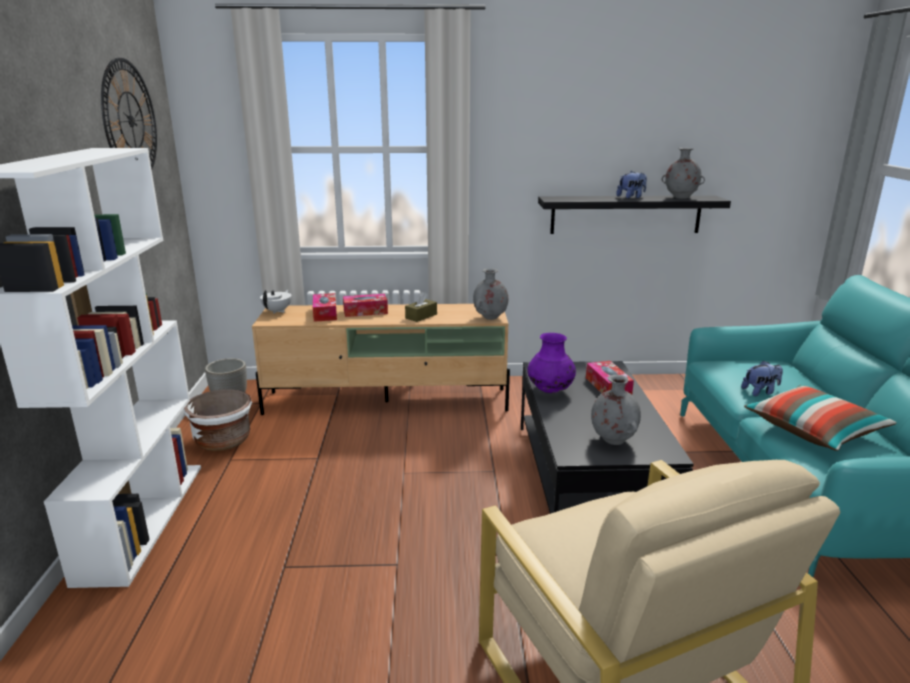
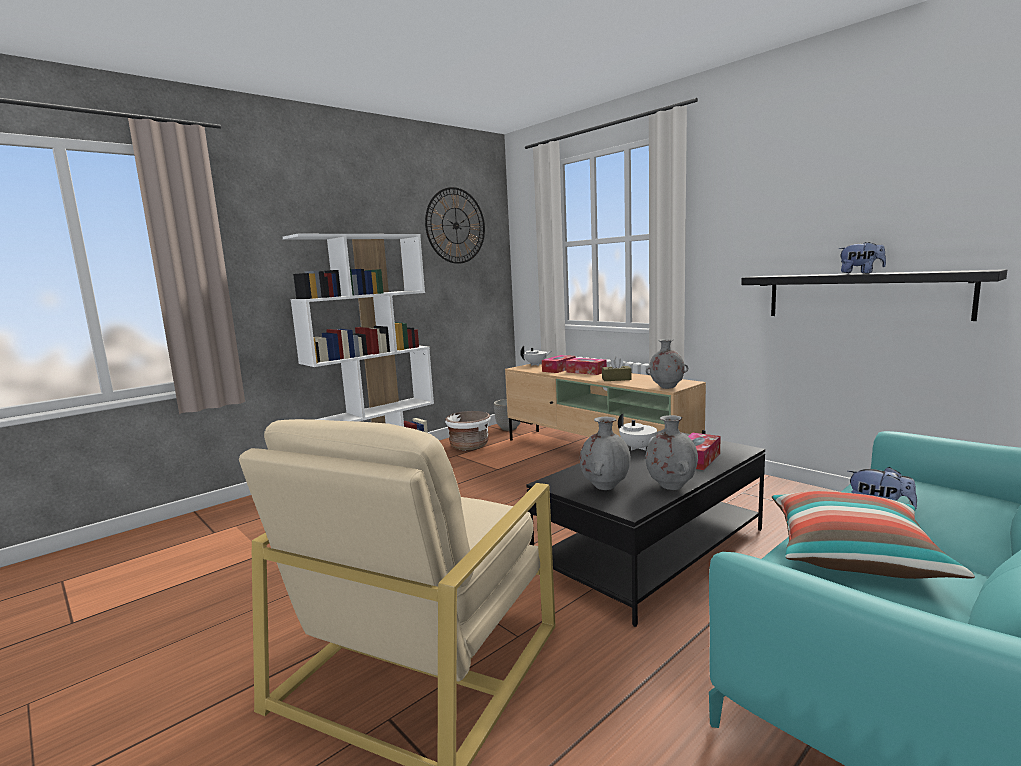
camera: 50 degrees right, 10 degrees down
purple vase [527,333,576,393] -> white teapot [618,414,657,451]
grey vase [661,148,705,199] -> grey vase moved to [645,415,698,490]

